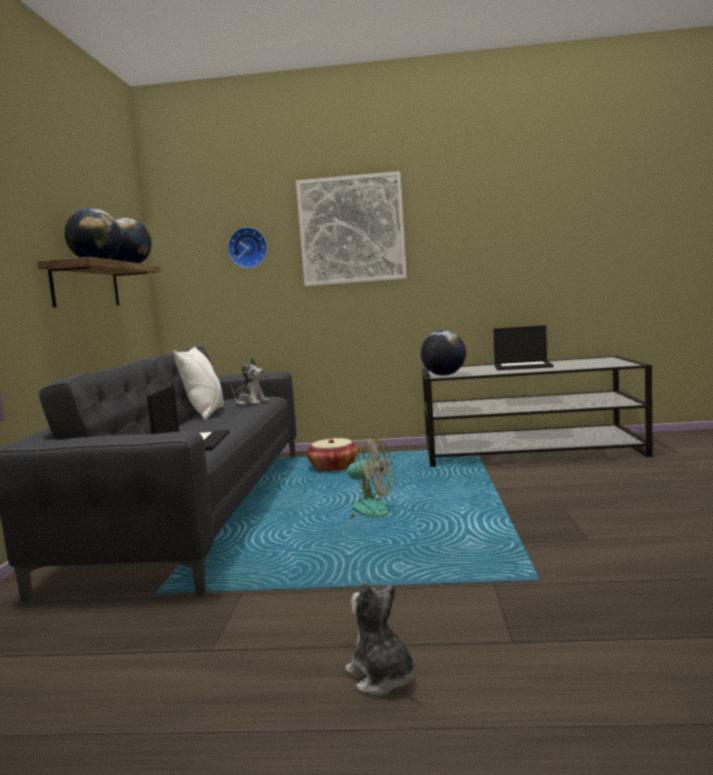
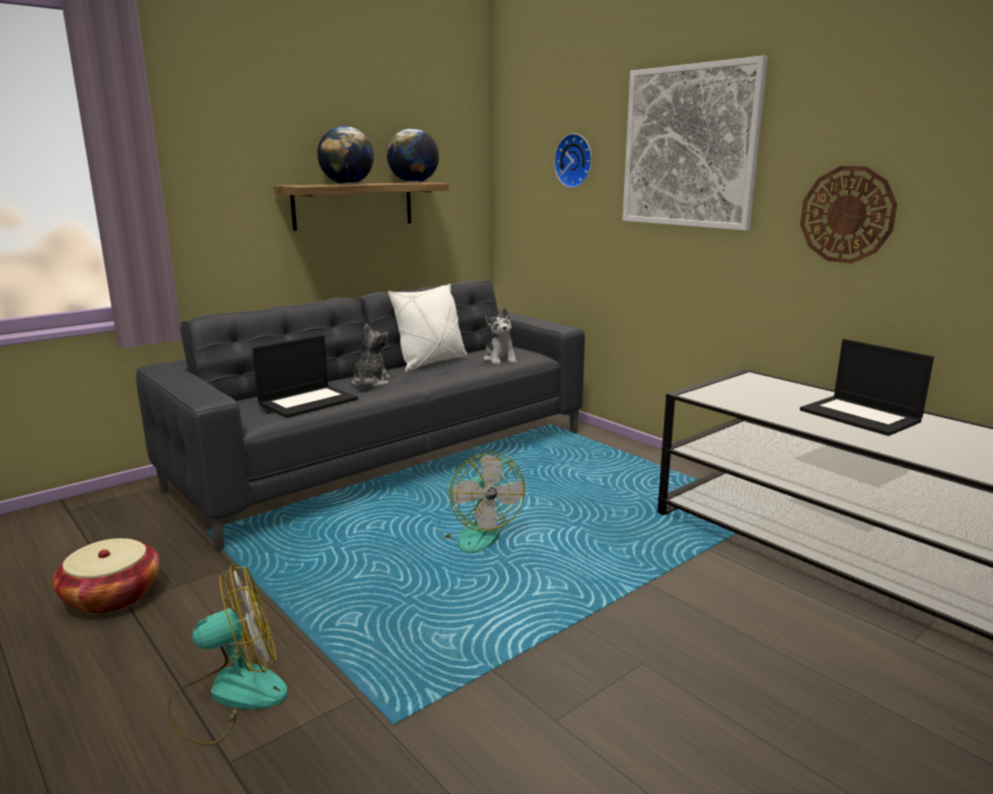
camera: 45 degrees right, 10 degrees up
basket [306,438,358,472] -> basket moved to [52,538,160,615]
plush toy [345,582,415,696] -> plush toy moved to [352,324,390,387]
globe [421,330,466,376] -> none
none -> fan [168,565,288,745]
none -> wall clock [800,166,897,263]

